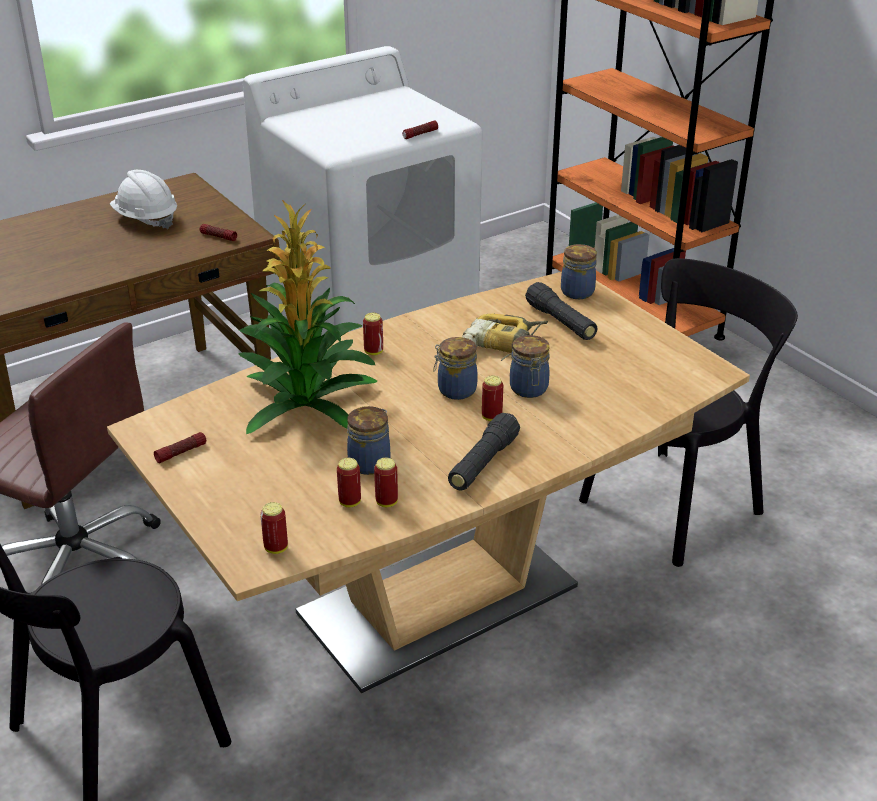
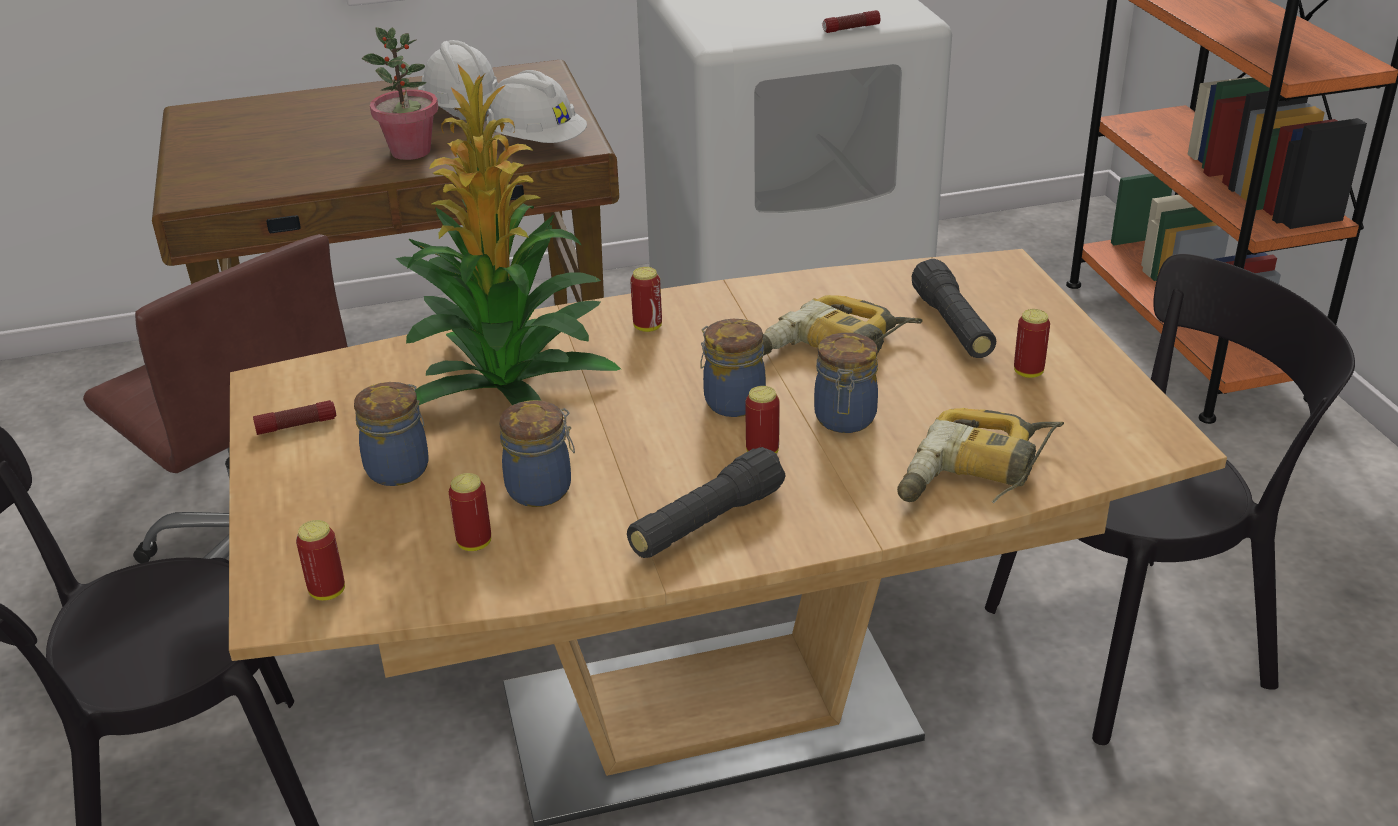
camera: 20 degrees right, 0 degrees up
flashlight [200,224,237,241] -> white hard hat [487,70,587,143]
can [374,458,398,507] -> can moved to [1014,309,1050,378]
jar [561,244,597,299] -> jar moved to [354,382,429,486]
none -> potted plant [362,27,438,160]
none -> power drill [897,408,1064,503]

